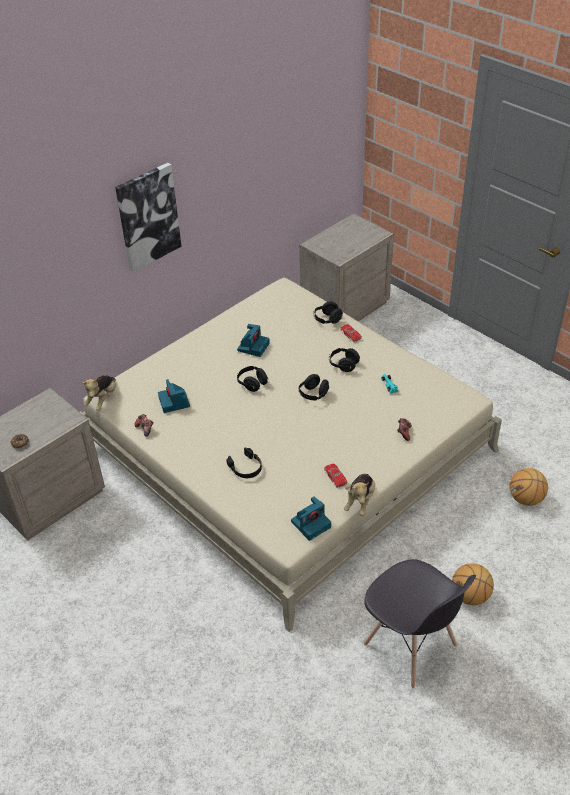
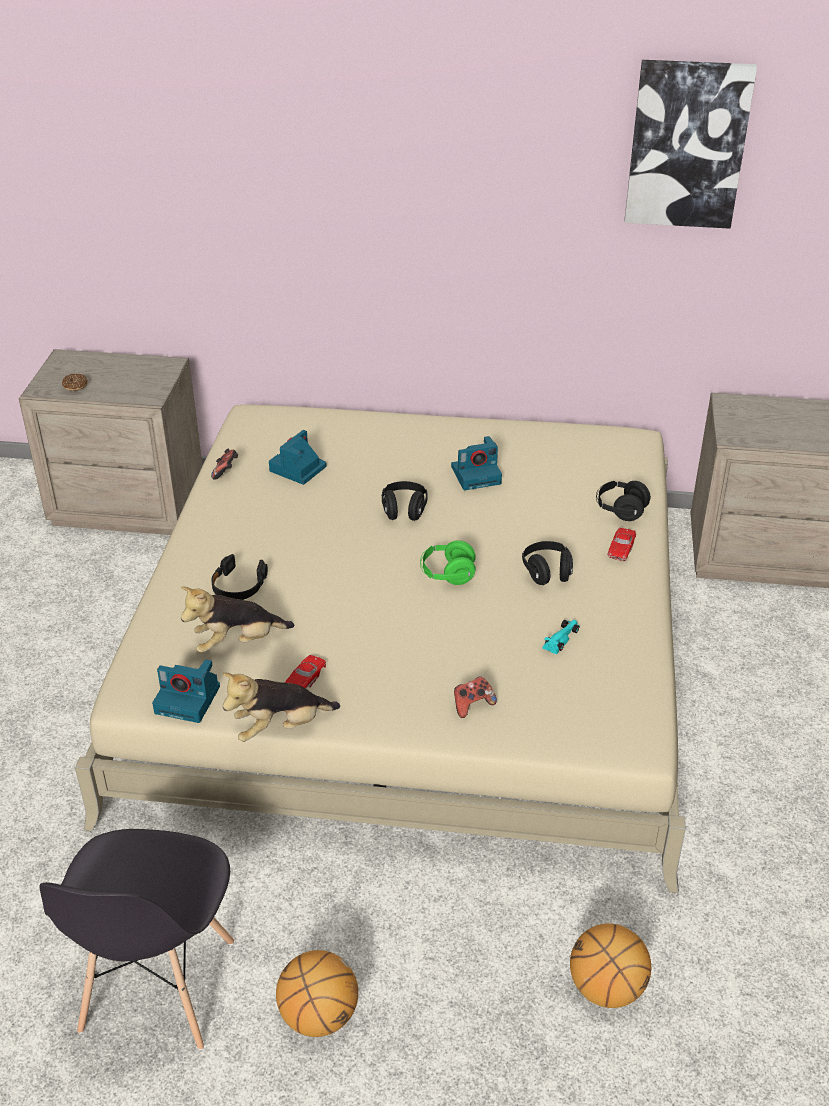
camera: 50 degrees right, 5 degrees down
plush toy [83,375,116,411] -> plush toy moved to [181,587,294,653]
picture [115,163,182,272] -> picture moved to [625,60,757,229]
black headphones [299,374,329,400] -> green headphones [420,540,476,585]

